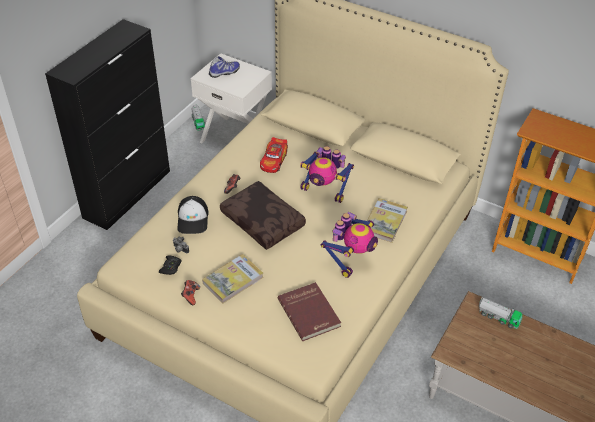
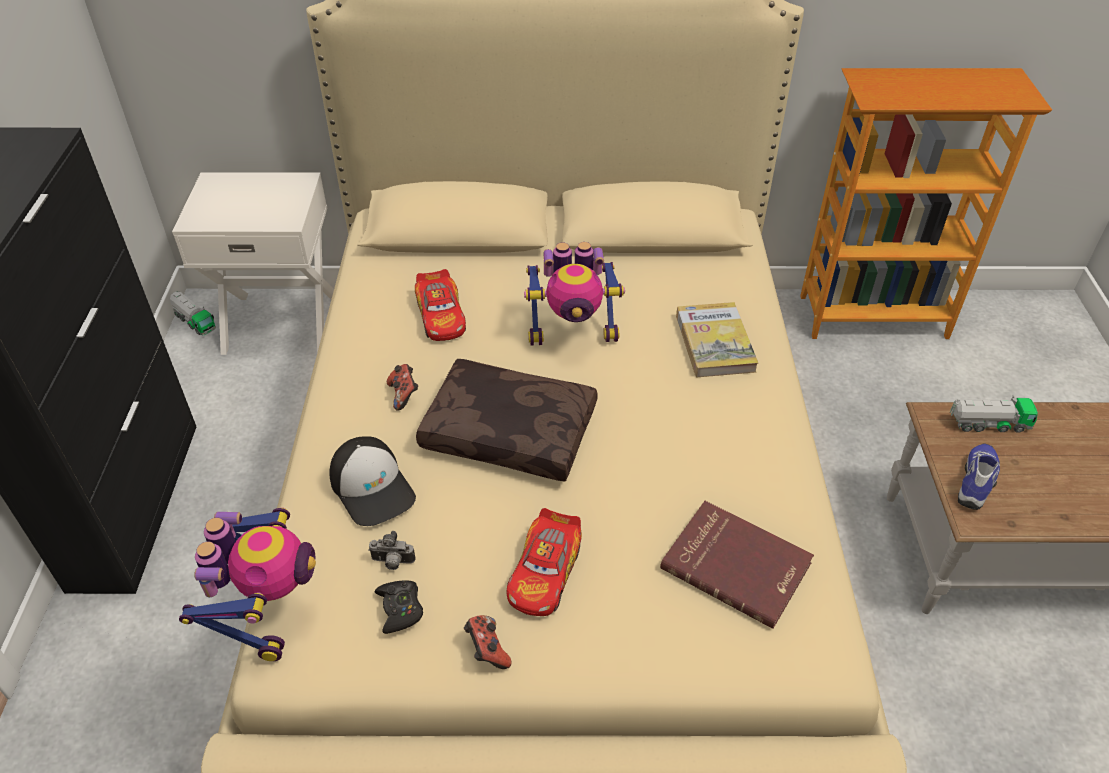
camera: 30 degrees left, 0 degrees up
book [202,254,264,303] -> toy car [506,508,582,616]
shoe [209,56,240,78] -> shoe moved to [958,443,1000,510]
toy robot [320,212,378,278] -> toy robot moved to [179,507,316,661]

